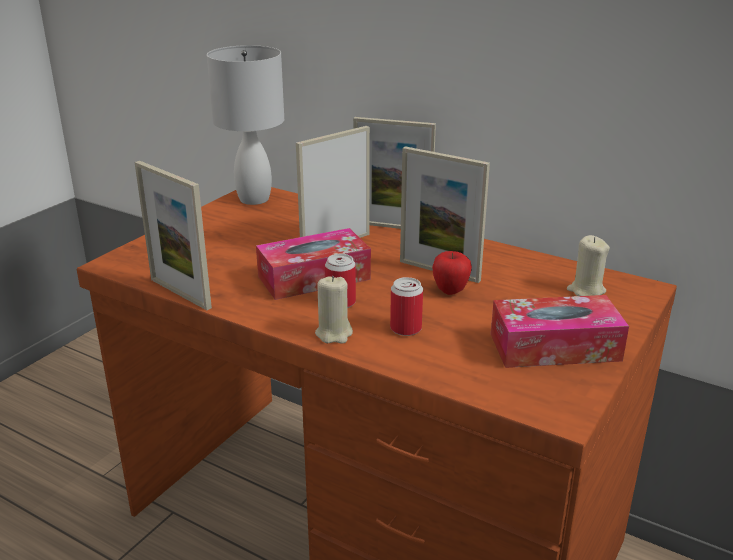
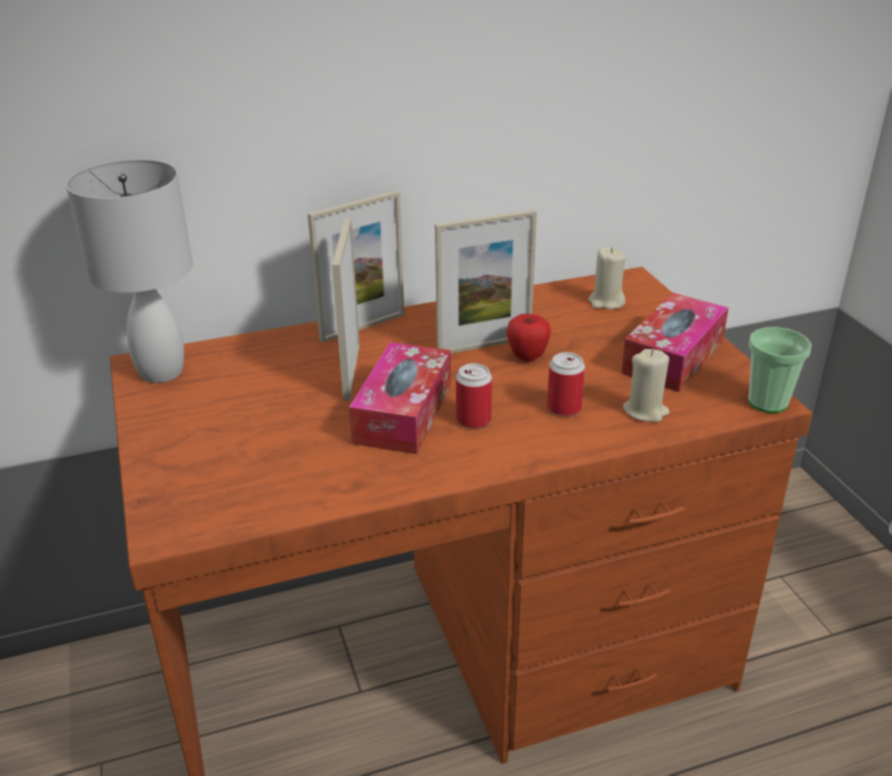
camera: 50 degrees left, 5 degrees up
picture frame [135,161,212,310] -> none
beige candle [315,276,353,344] -> beige candle moved to [623,349,670,422]
none -> cup [748,327,811,413]

